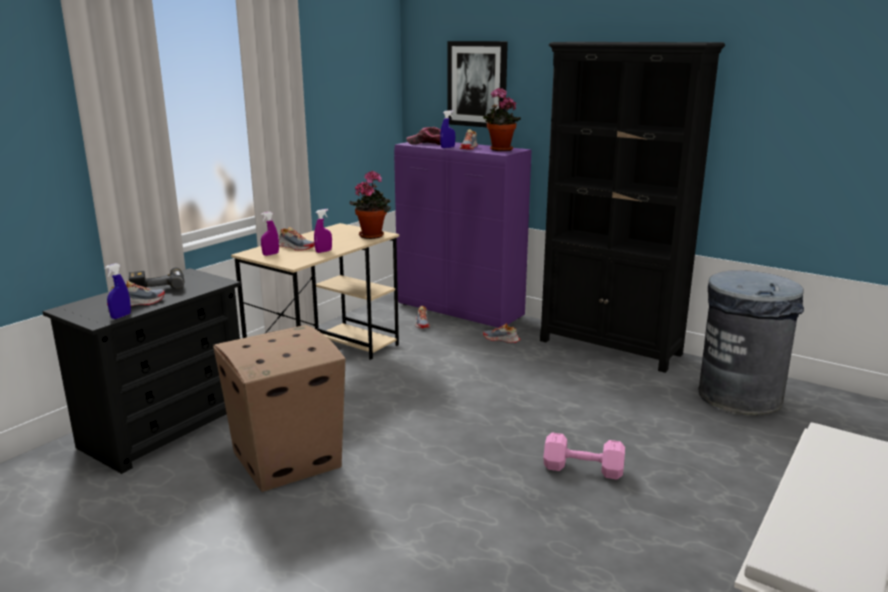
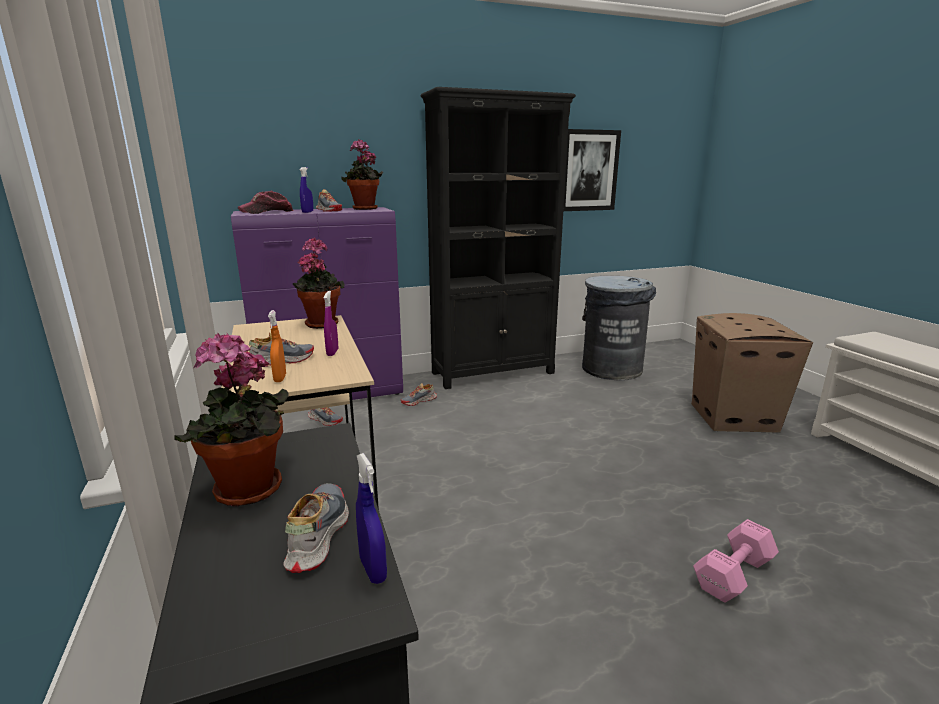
camera: 55 degrees left, 0 degrees up
power drill [129,268,184,289] -> potted plant [174,333,289,507]
cardboard box [213,325,346,492] -> cardboard box moved to [691,313,813,433]
purple spray bottle [261,212,279,256] -> orange spray bottle [268,310,286,382]
picture [447,41,508,127] -> picture moved to [563,129,621,211]
pink dumbbell [543,432,625,480] -> pink dumbbell moved to [693,519,779,603]

